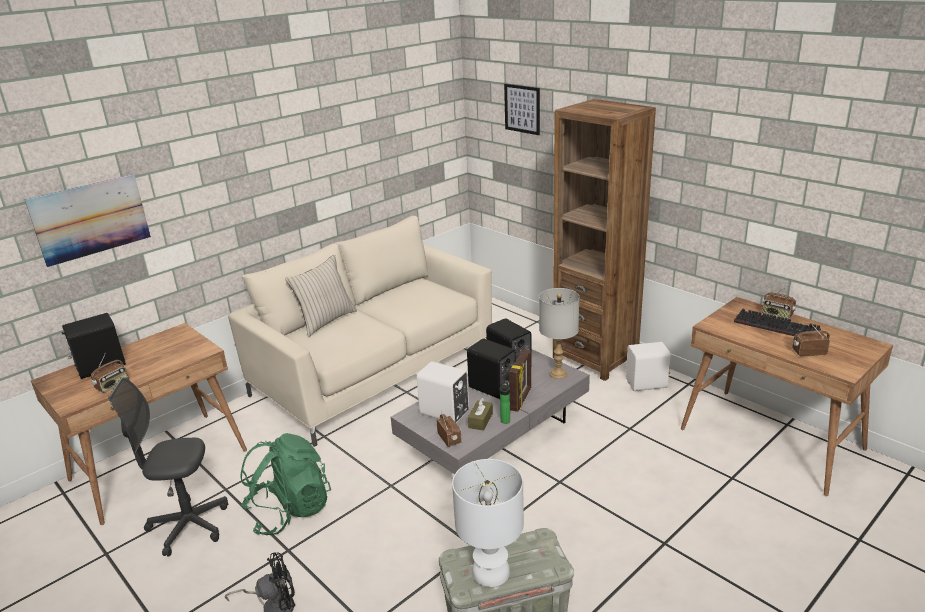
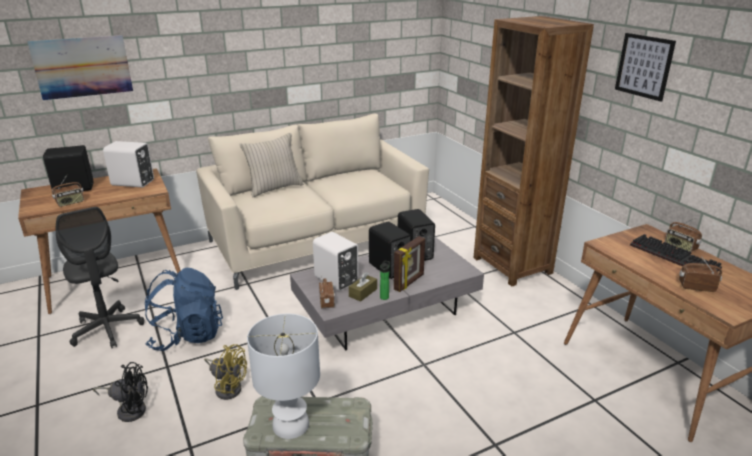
camera: 15 degrees right, 0 degrees up
grey office chair [108,377,228,557] -> grey office chair turned 135 degrees counterclockwise [56,207,144,348]
green backpack [241,433,331,535] -> blue backpack [145,268,223,351]
picture [504,84,540,135] -> picture moved to [615,33,676,101]
grey table lamp [539,288,579,379] -> none
white speaker [626,342,671,391] -> white speaker moved to [103,141,154,188]
none -> yellow fan [204,344,247,400]

